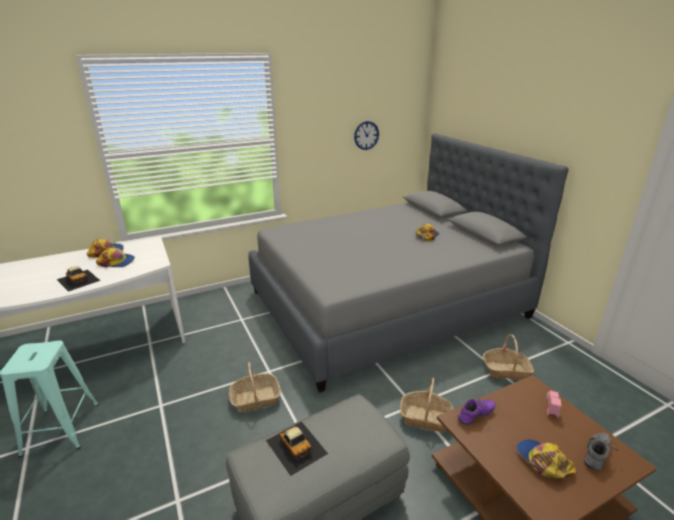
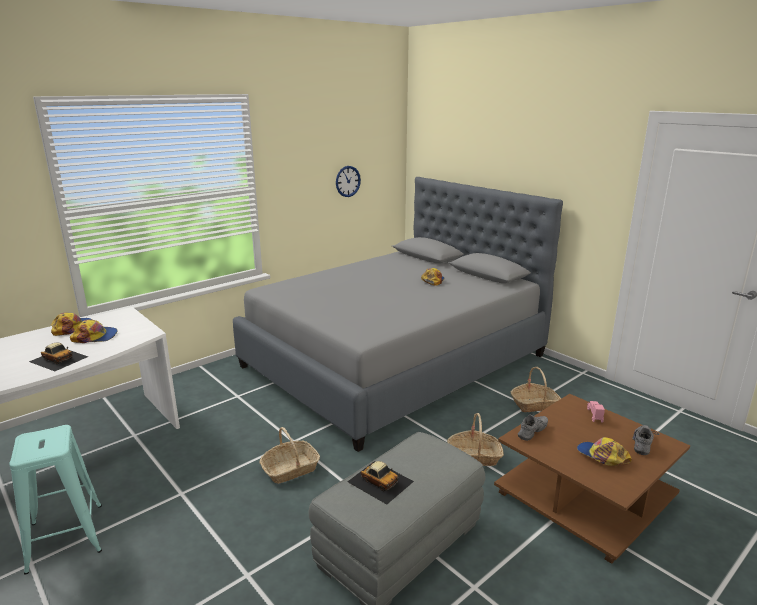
camera: 15 degrees left, 5 degrees down
purple shoe [458,396,495,425] -> grey shoe [518,415,548,441]

